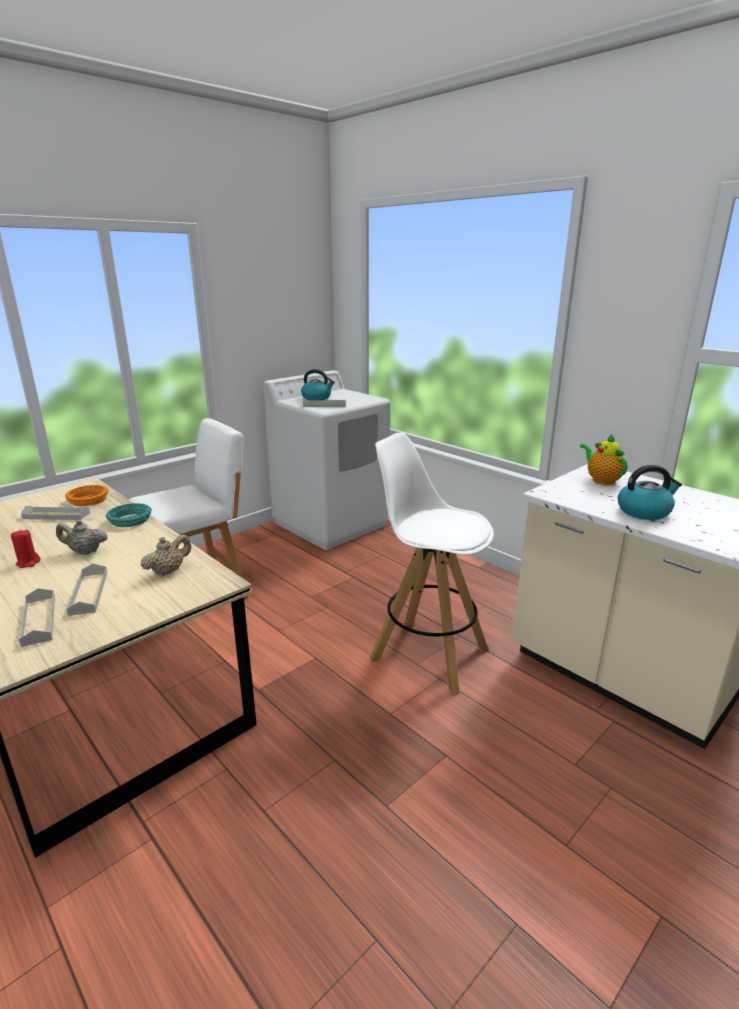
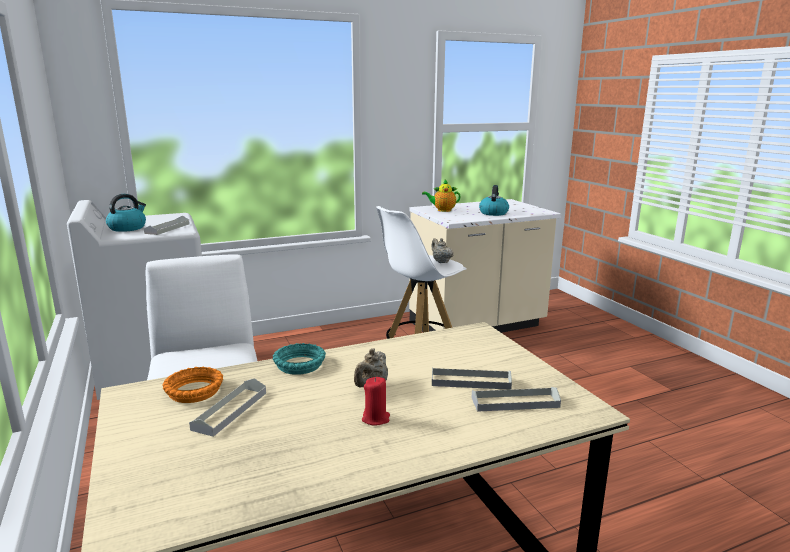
camera: 70 degrees left, 5 degrees down
beige teapot [141,534,191,576] -> beige teapot moved to [431,238,454,263]

